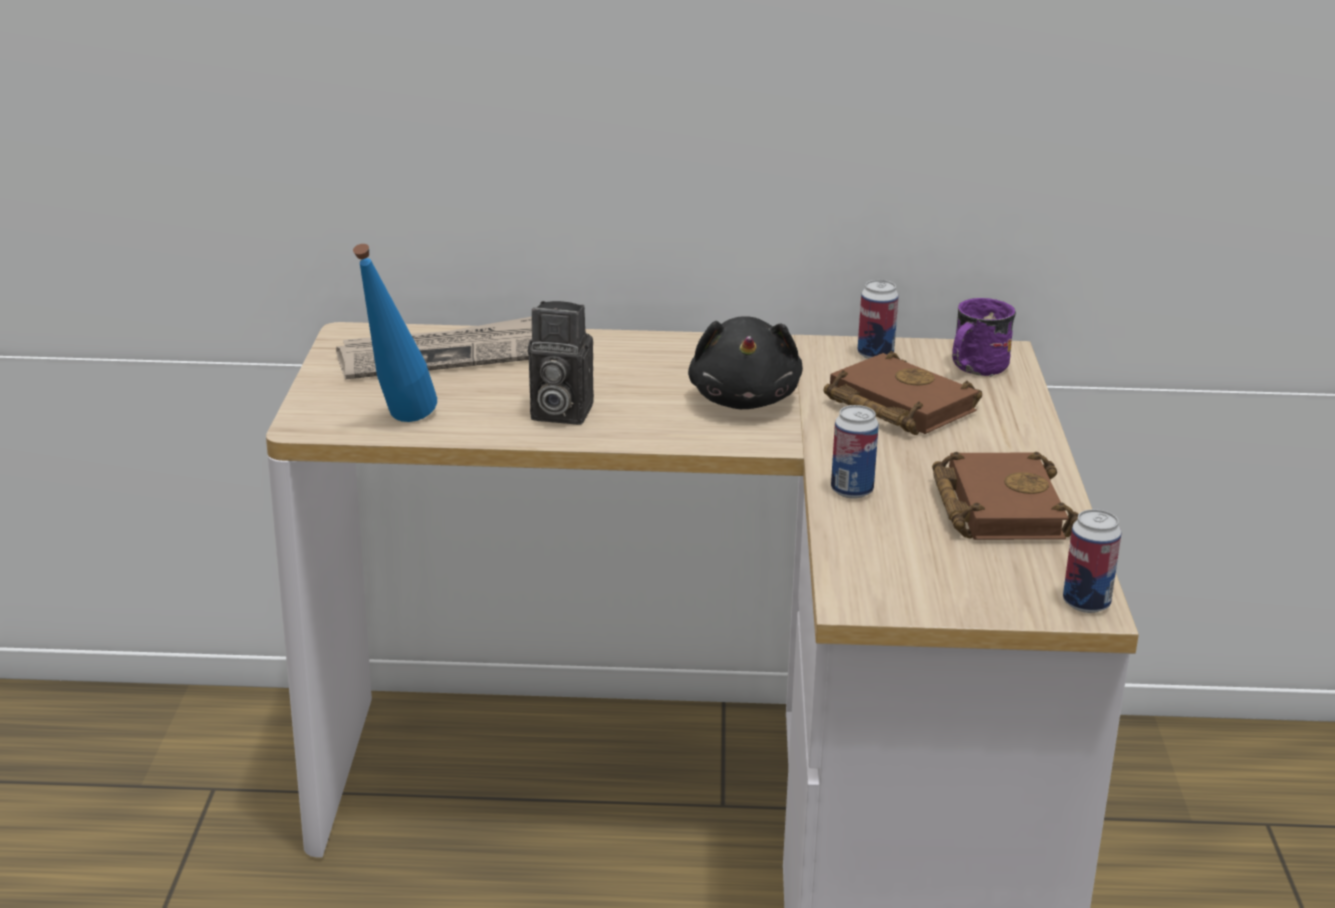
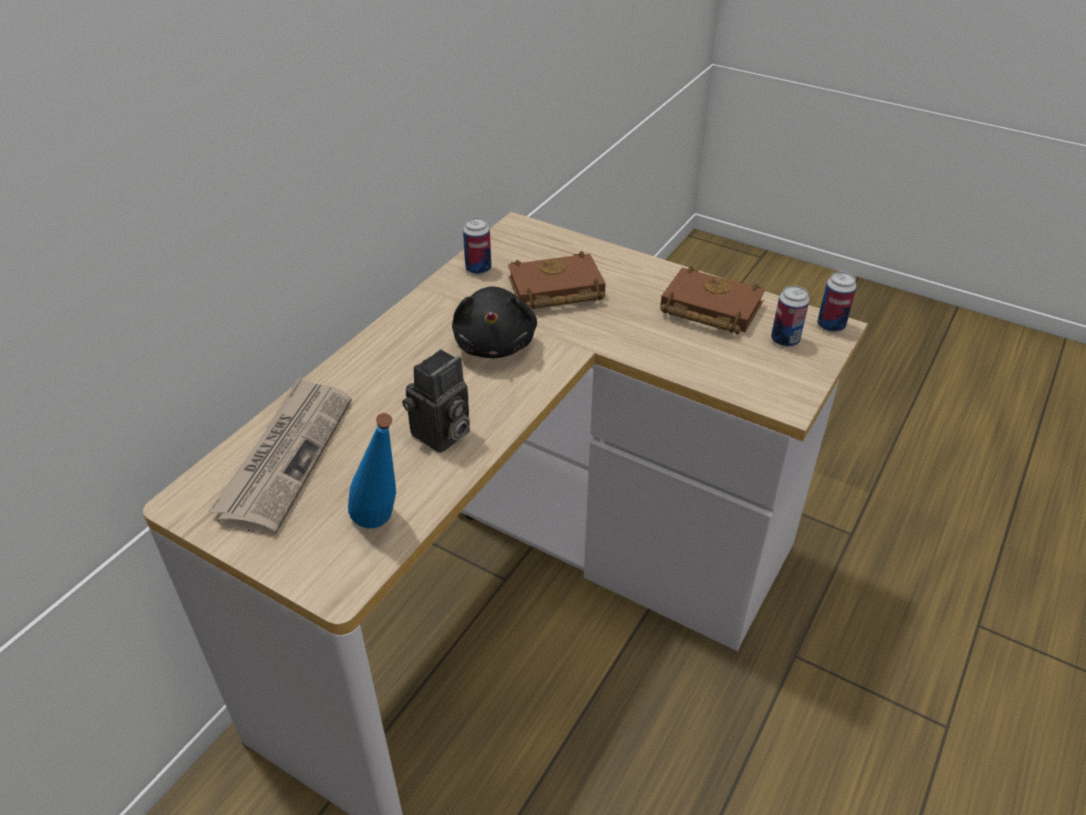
camera: 60 degrees left, 15 degrees up
black plush toy [688,316,803,409] -> black plush toy turned 60 degrees clockwise [452,286,537,358]
can [831,405,879,499] -> can moved to [771,285,809,347]
purple mug [952,298,1016,377] -> none

